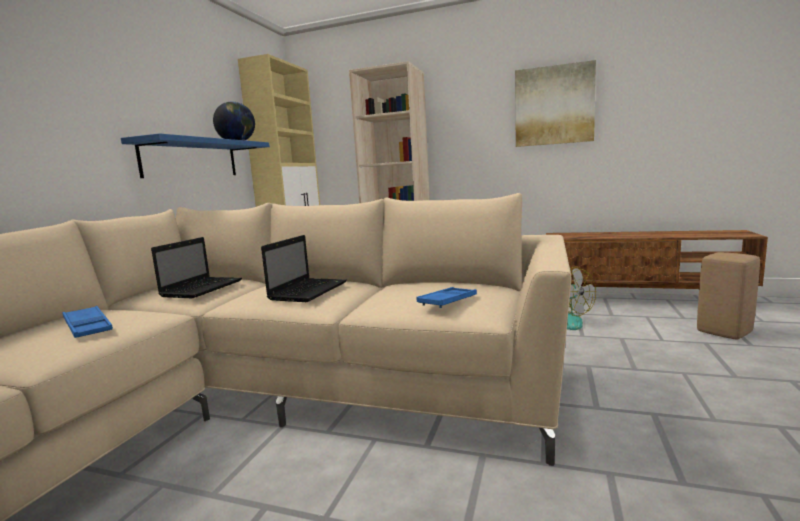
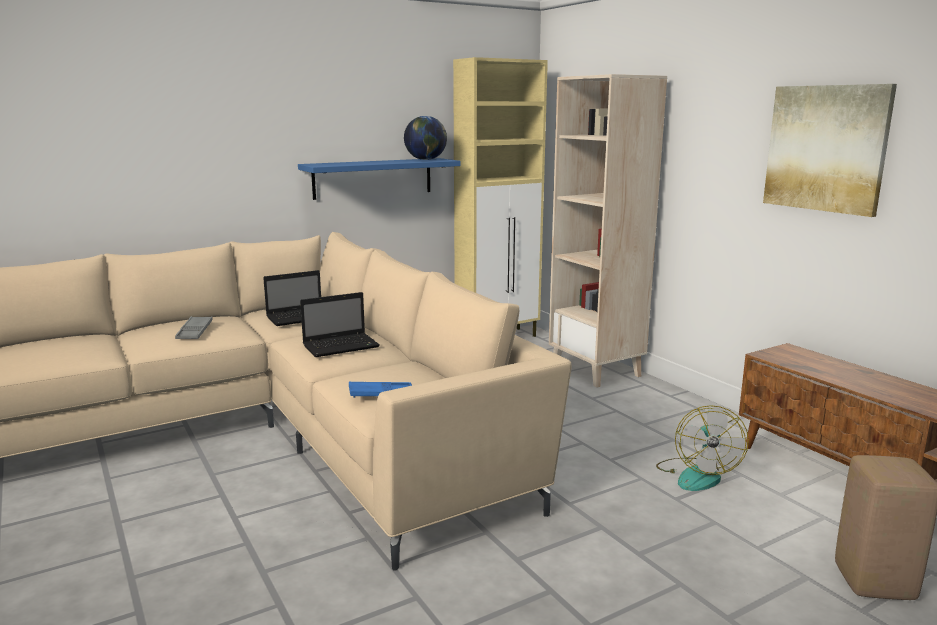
camera: 40 degrees right, 5 degrees up
blue tray [63,306,113,338] -> grey tray [175,316,213,339]

